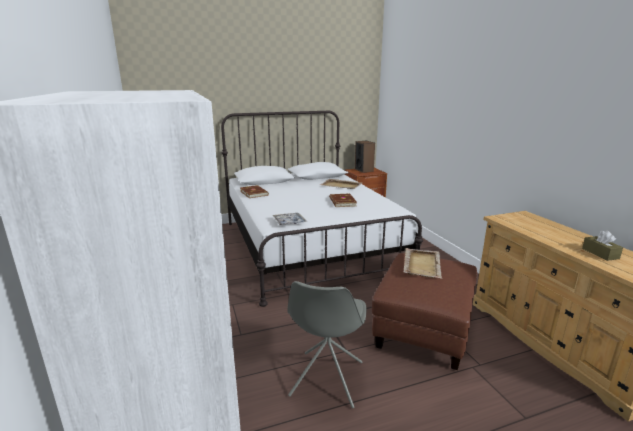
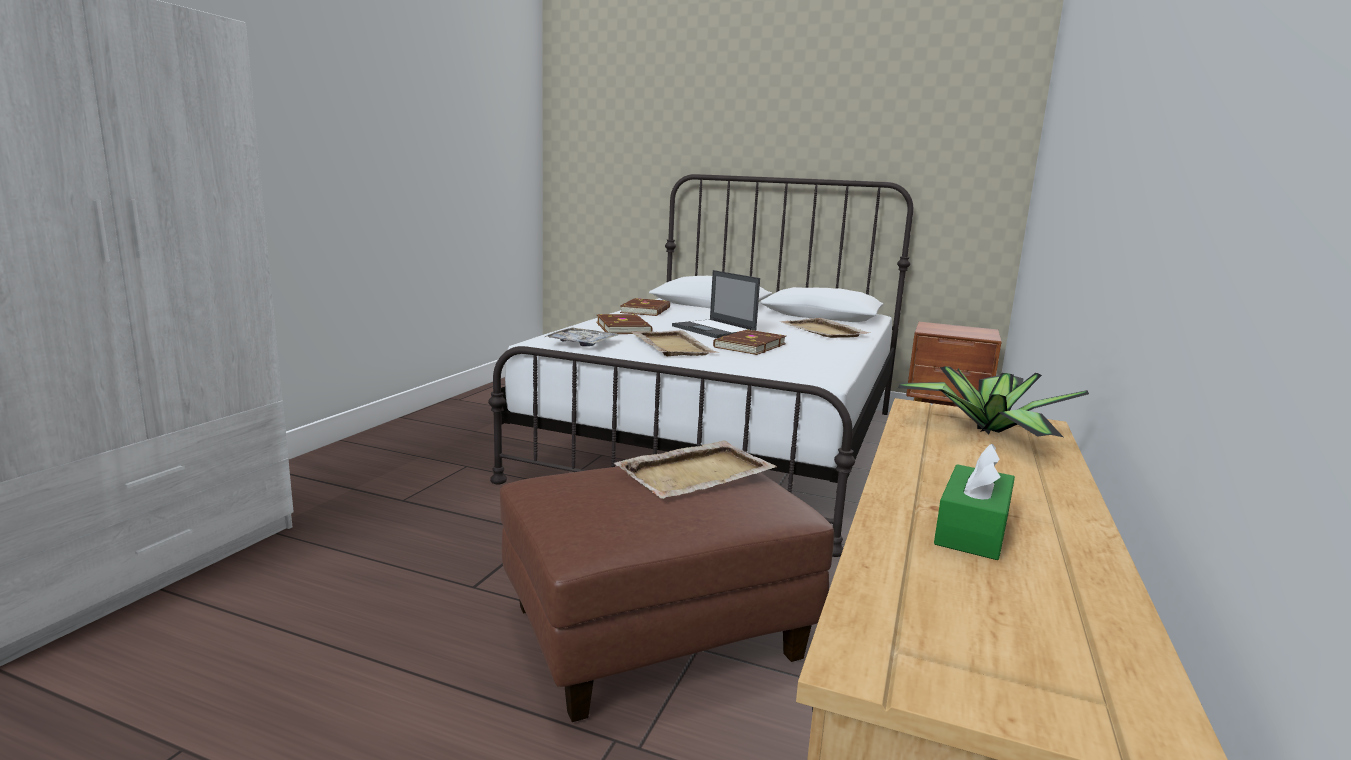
camera: 40 degrees right, 5 degrees down
grey chair [287,281,367,408] -> none
speaker [355,141,375,173] -> none
brown tissue box [582,231,623,261] -> green tissue box [934,444,1015,560]
none -> brown book [596,314,652,334]
none -> beige tray [630,330,720,356]
none -> laptop [672,270,760,338]
none -> potted plant [898,366,1089,437]

